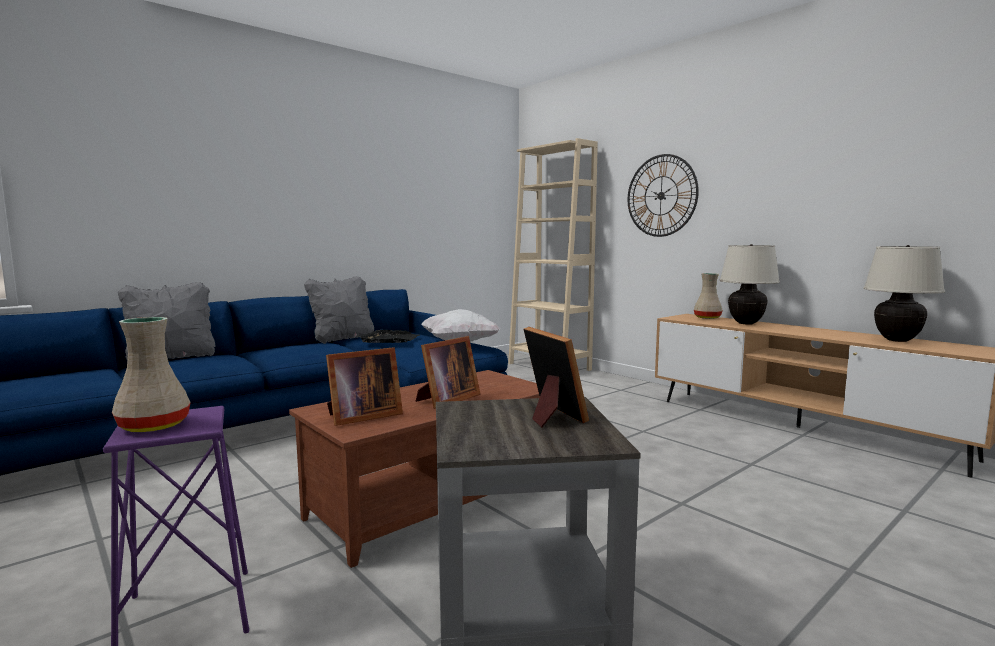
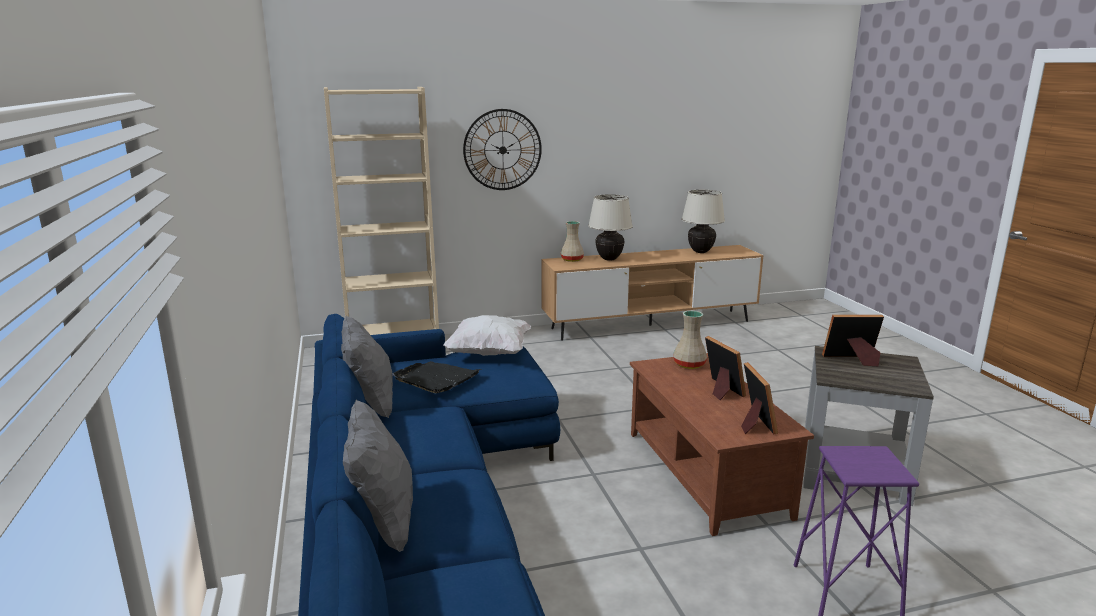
camera: 65 degrees left, 10 degrees up
beige vase [112,317,191,432] -> beige vase moved to [673,311,707,369]

